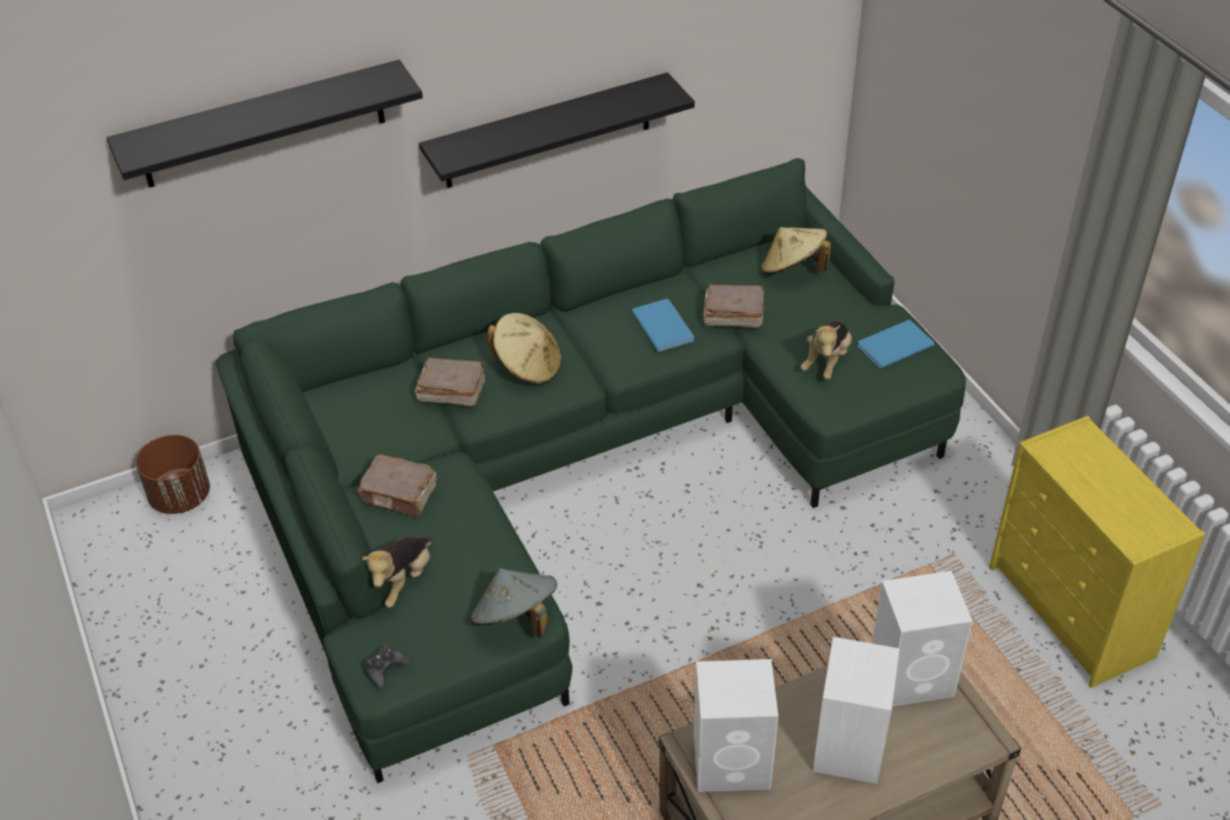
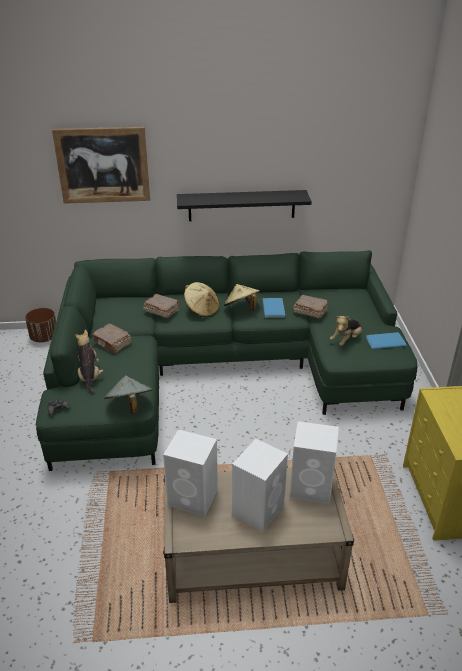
camera: 20 degrees right, 10 degrees down
black shelf [107,60,423,188] -> picture [52,127,150,204]
plush toy [362,536,432,608] -> plush toy turned 120 degrees clockwise [75,330,104,395]
beige hat [761,227,831,275] -> beige hat moved to [224,284,260,311]

